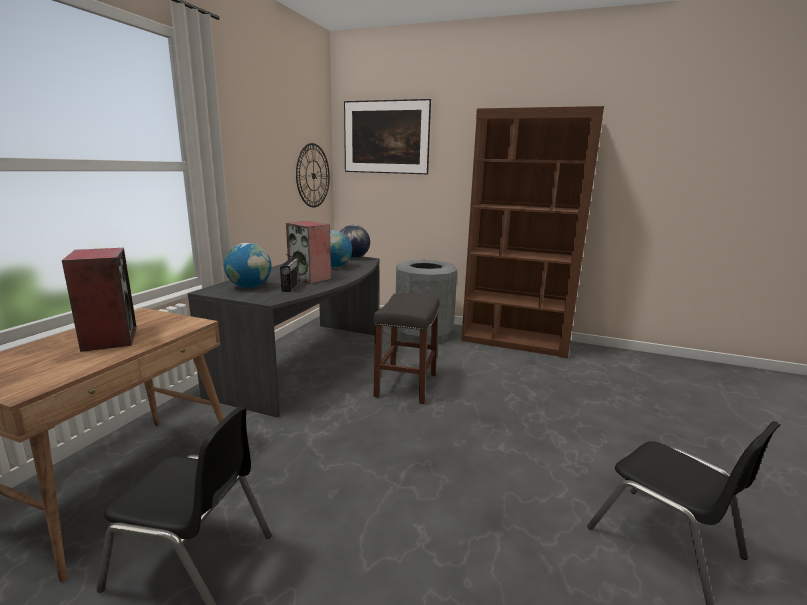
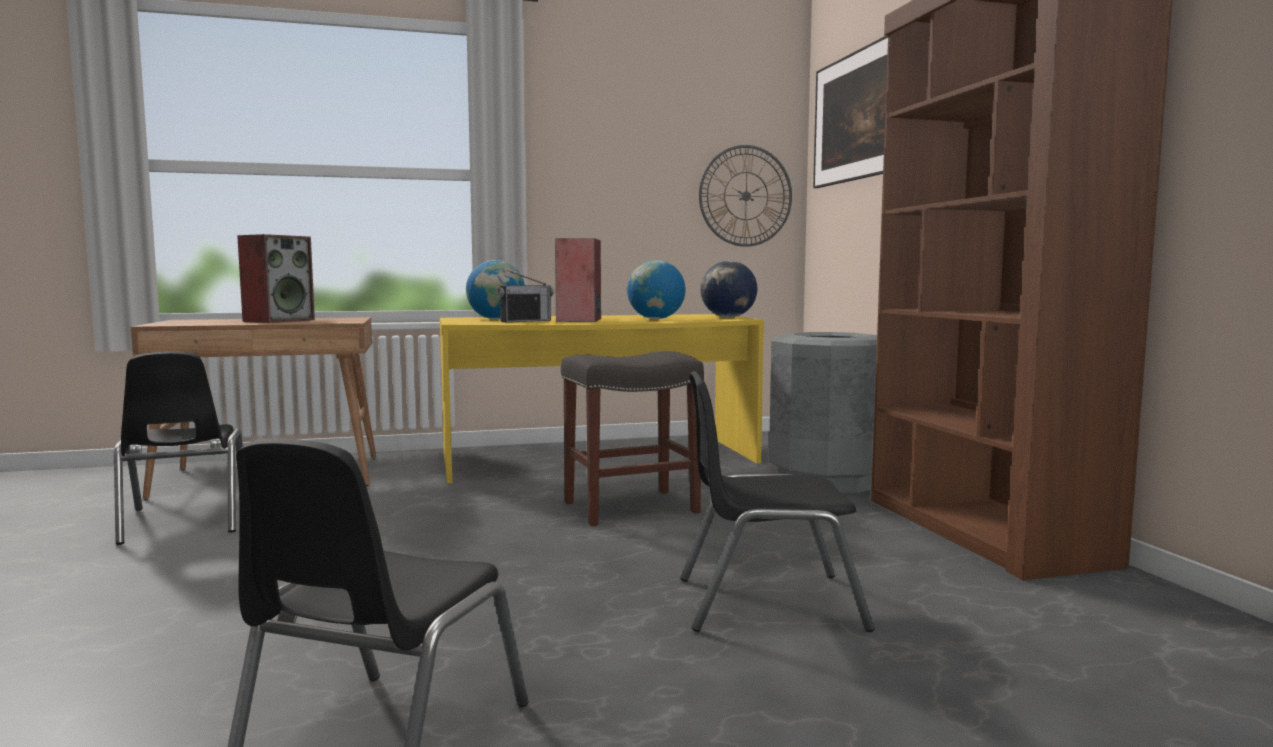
camera: 55 degrees right, 10 degrees down
grey desk [187,257,379,418] -> yellow desk [440,314,764,483]
none -> black chair [680,371,875,632]

